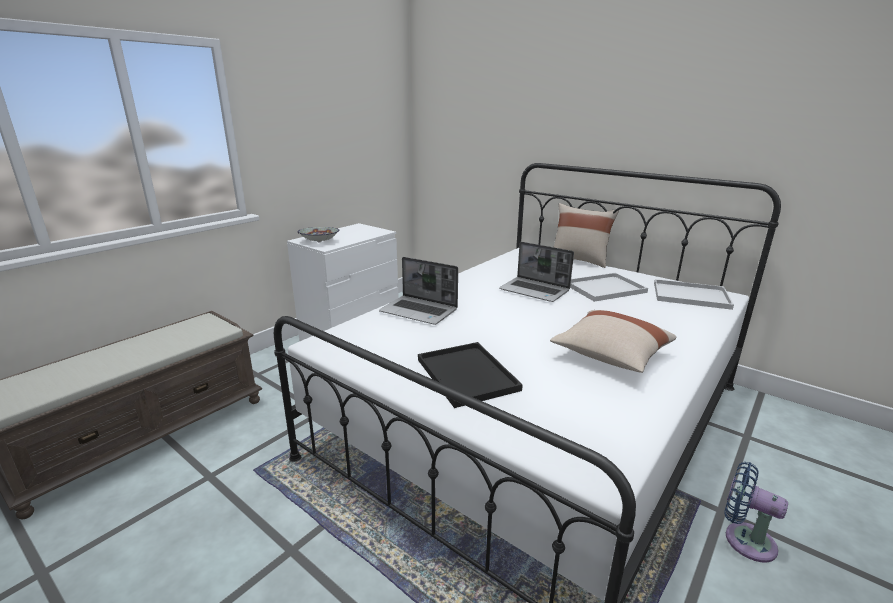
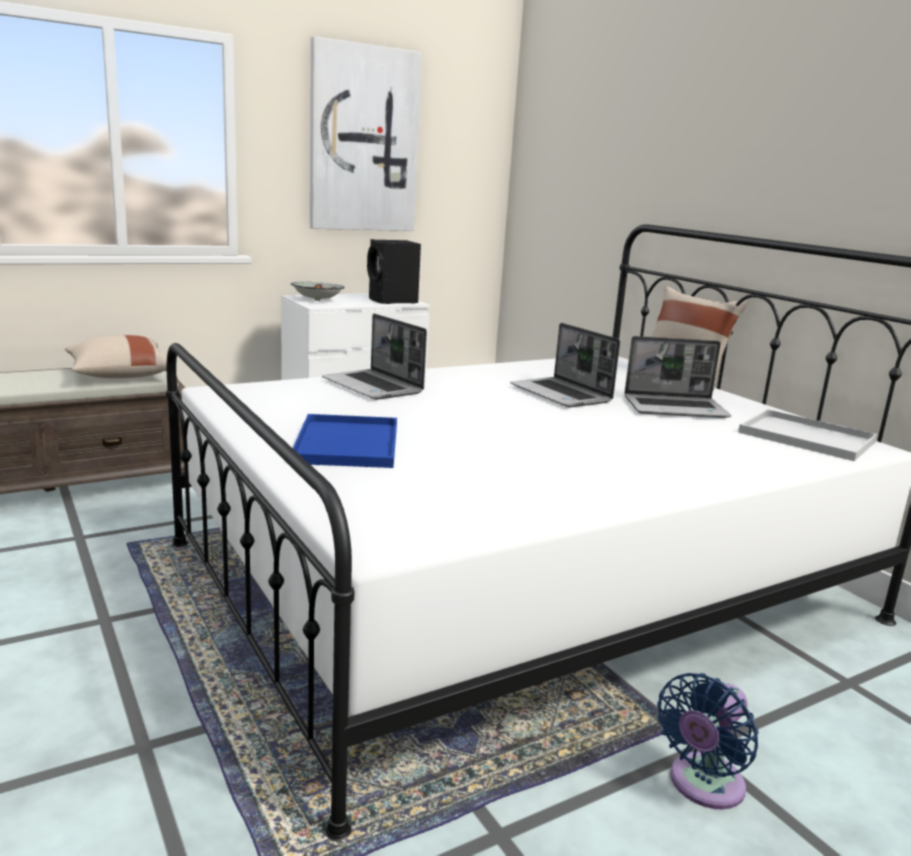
camera: 20 degrees right, 5 degrees down
black tray [418,342,523,408] -> blue tray [293,414,397,468]
beige pillow [550,310,676,373] -> beige pillow moved to [65,335,167,378]
white tray [570,273,648,302] -> laptop [624,336,731,418]
blue fan [724,462,788,563] -> blue fan turned 105 degrees counterclockwise [657,673,758,809]
none -> picture [310,36,422,231]
none -> black speaker [367,239,421,304]

